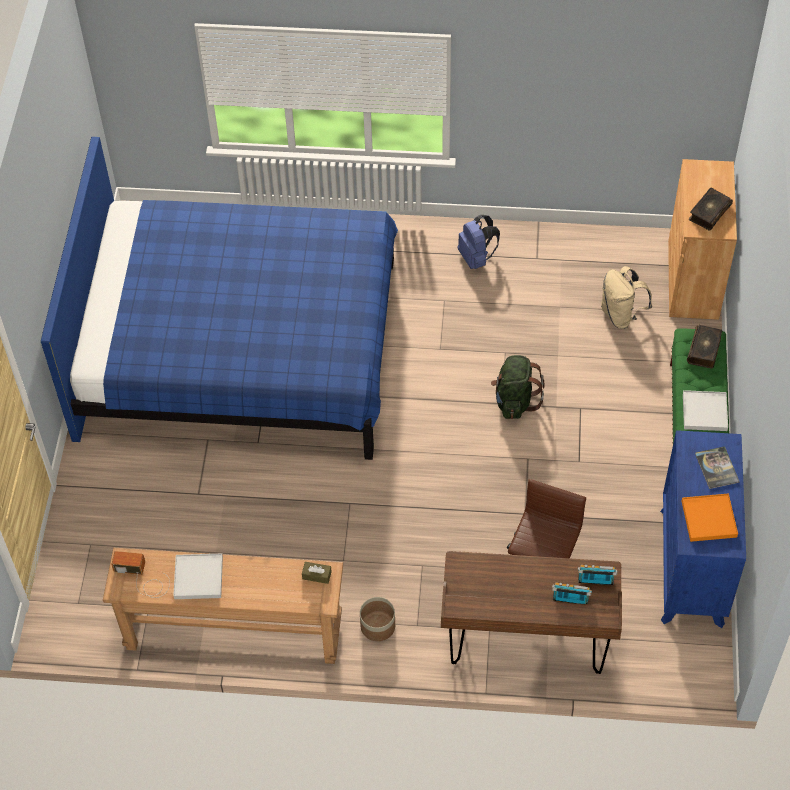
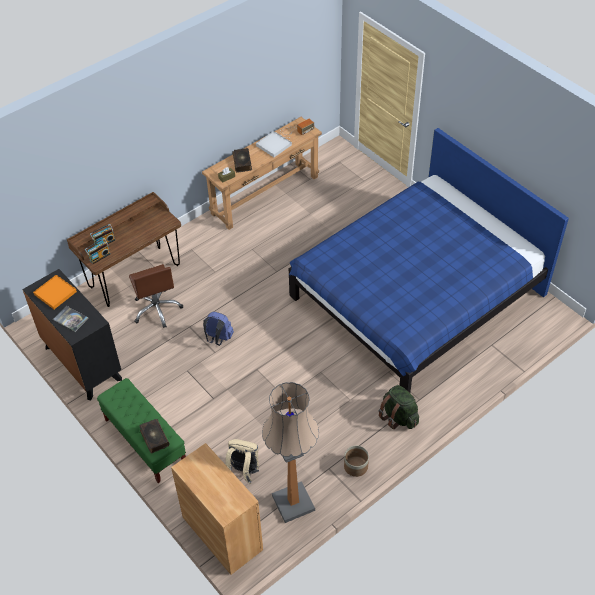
camera: 135 degrees right, 5 degrees down
planter [360,597,395,641] -> planter moved to [344,446,369,477]
blue backpack [458,215,500,269] -> blue backpack moved to [203,312,234,346]
green backpack [491,355,544,419] -> green backpack moved to [378,385,419,429]
blue dresser [660,430,746,628] -> black dresser [22,269,122,400]
white tray [683,390,728,431] -> none
book [689,188,733,231] -> book moved to [232,148,252,173]
none -> floor lamp [262,382,319,523]

